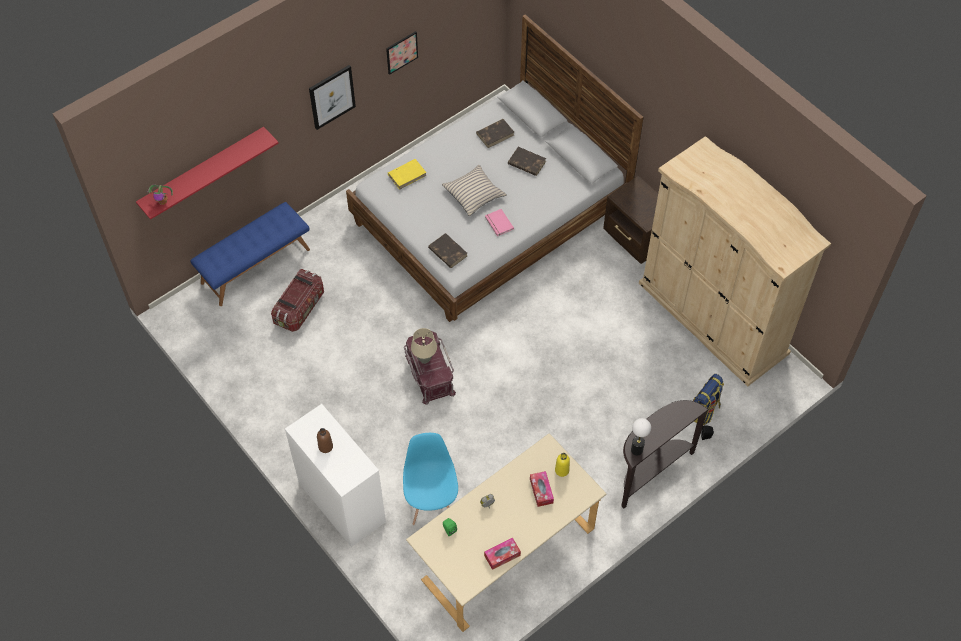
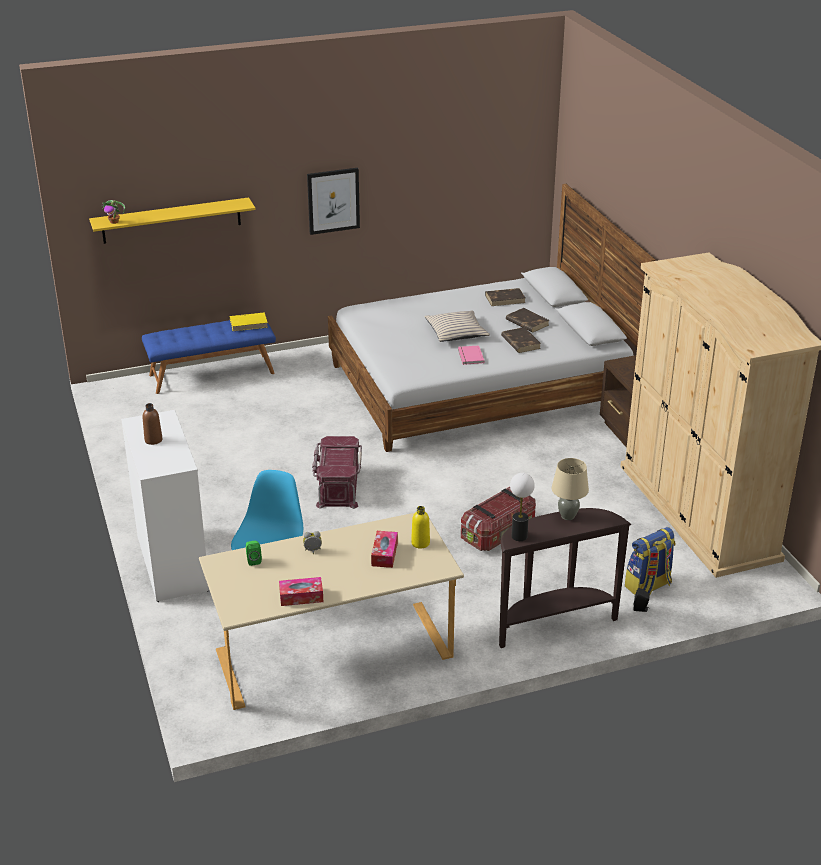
camera: 20 degrees right, 25 degrees down
red shelf [136,127,278,220] -> yellow shelf [89,197,256,244]
storage box [271,269,324,332] -> storage box moved to [461,487,536,551]
picture [386,31,418,75] -> none
yellow book [388,159,427,190] -> yellow book moved to [230,312,268,331]
beige table lamp [411,328,437,364] -> beige table lamp moved to [552,458,589,520]
brown book [428,233,467,268] -> brown book moved to [501,327,541,353]

